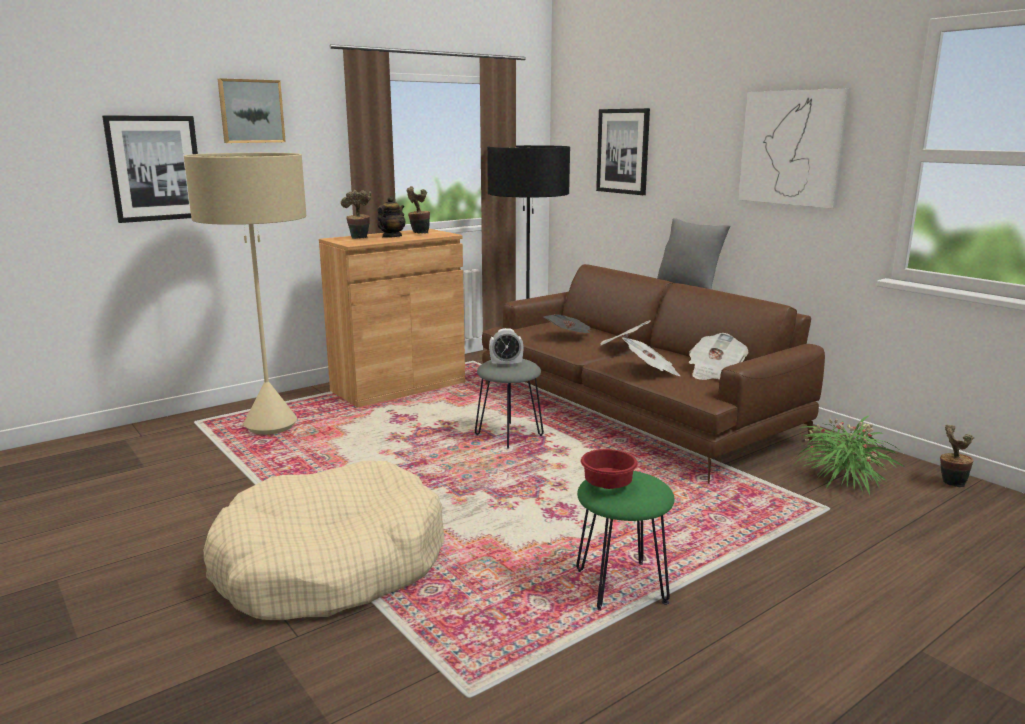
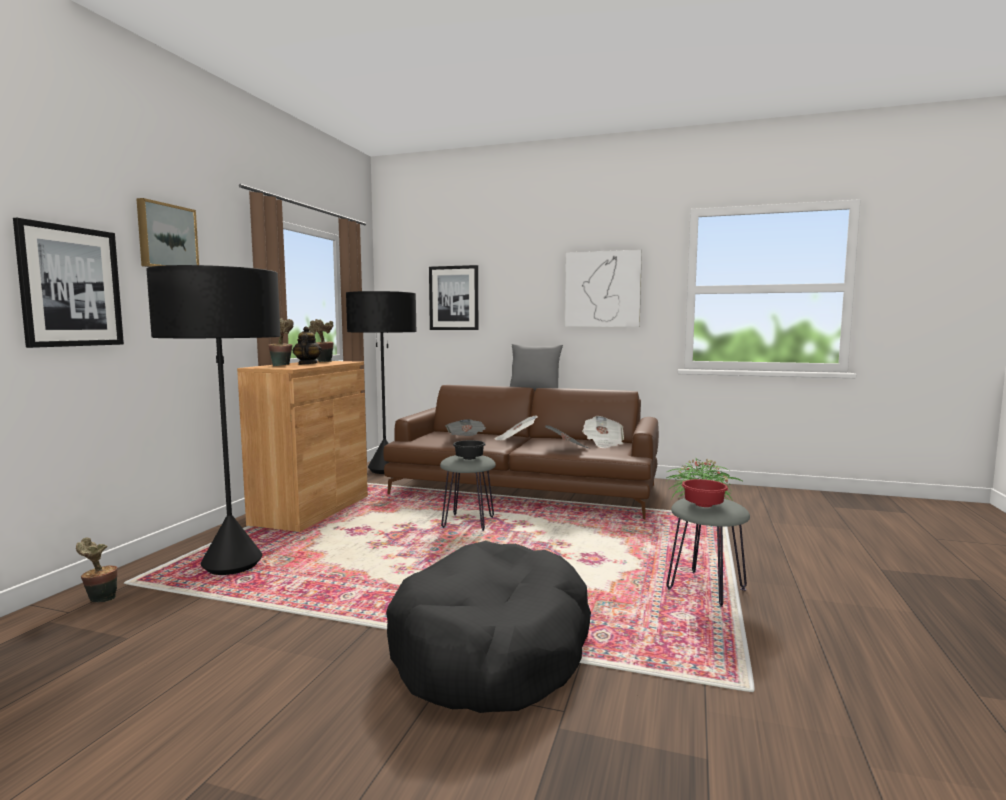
camera: 35 degrees left, 10 degrees down
beige floor lamp [184,153,306,435] -> black floor lamp [146,265,281,575]
beige dog bed [204,461,445,620] -> black dog bed [386,541,591,713]
alarm clock [489,328,523,367] -> black bowl [453,440,486,460]
green stool [576,471,674,610] -> grey stool [666,498,750,607]
potted plant [940,425,974,488] -> potted plant moved to [76,538,117,603]

